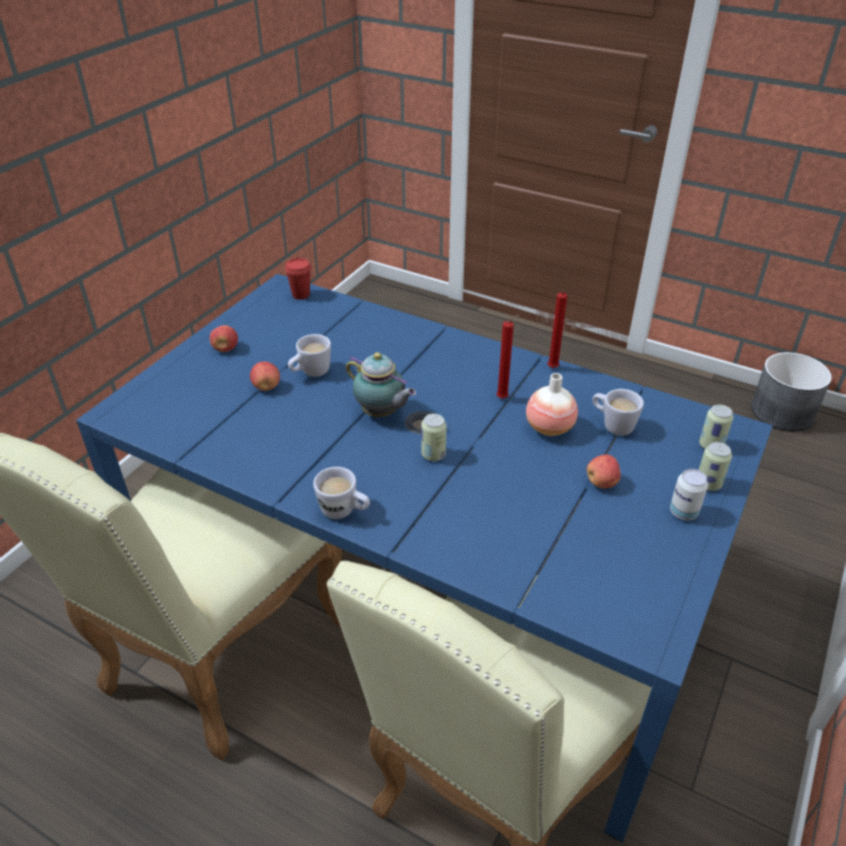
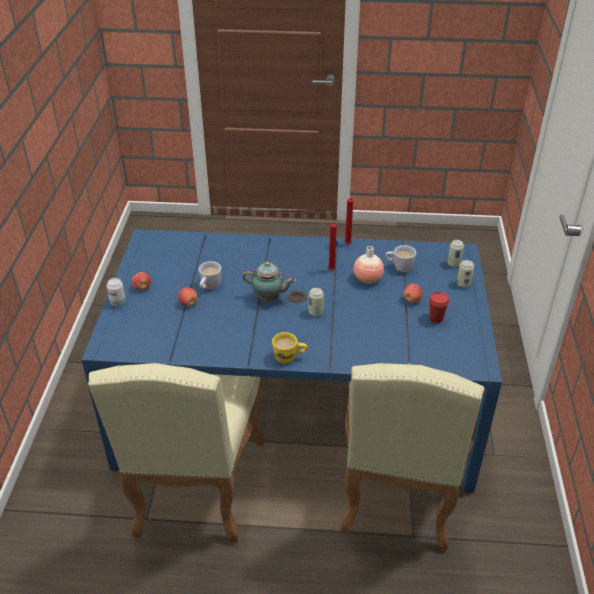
camera: 25 degrees left, 0 degrees up
red cup [285,258,311,300] -> red cup moved to [429,292,449,323]
white mug [313,467,370,519] -> yellow mug [272,332,307,364]
can [670,469,708,520] -> can moved to [107,278,126,306]
grey planter [751,352,832,432] -> none

